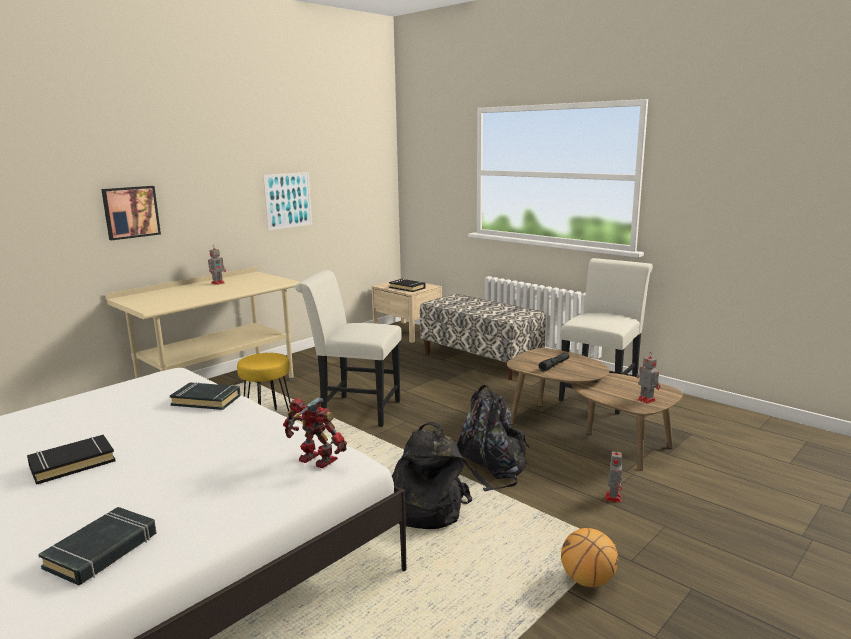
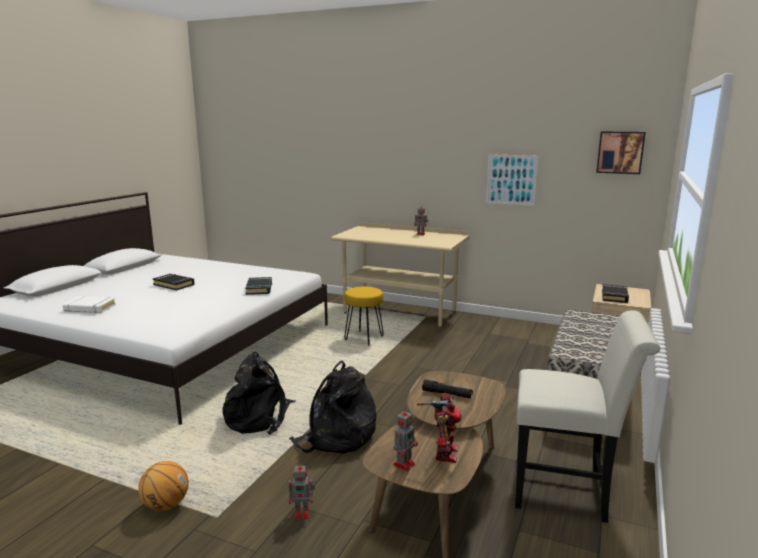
camera: 70 degrees right, 0 degrees up
black book [38,507,157,585] -> white book [62,296,116,313]
picture [101,186,161,240] -> picture moved to [596,131,646,174]
toy robot [283,397,347,468] -> toy robot moved to [417,393,462,463]
white chair [295,270,402,427] -> none

